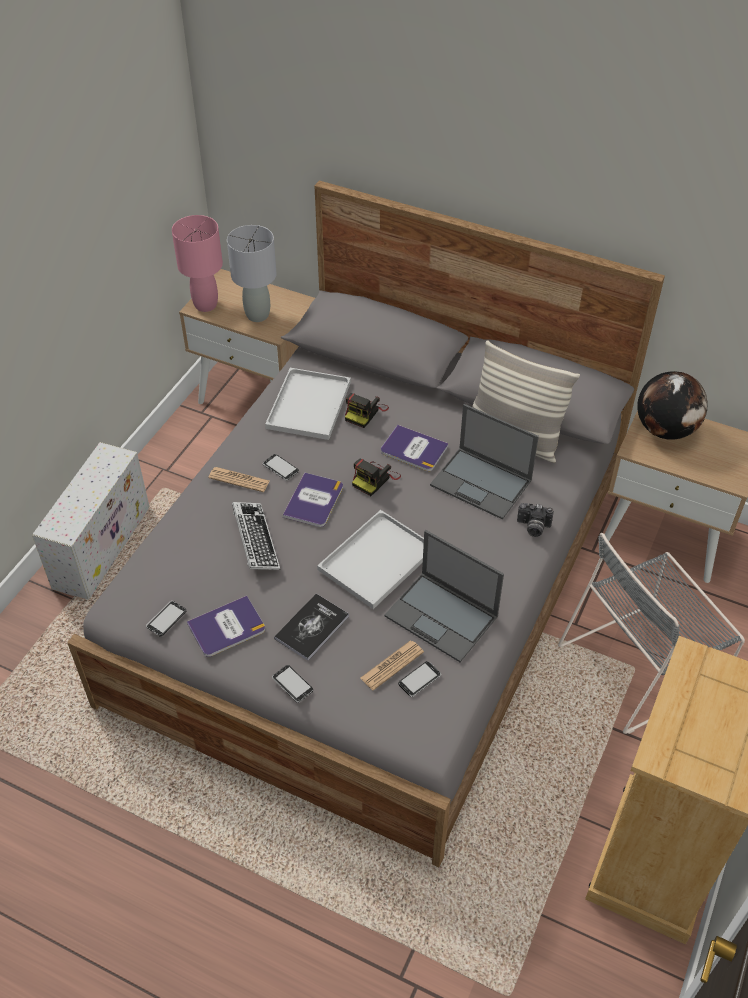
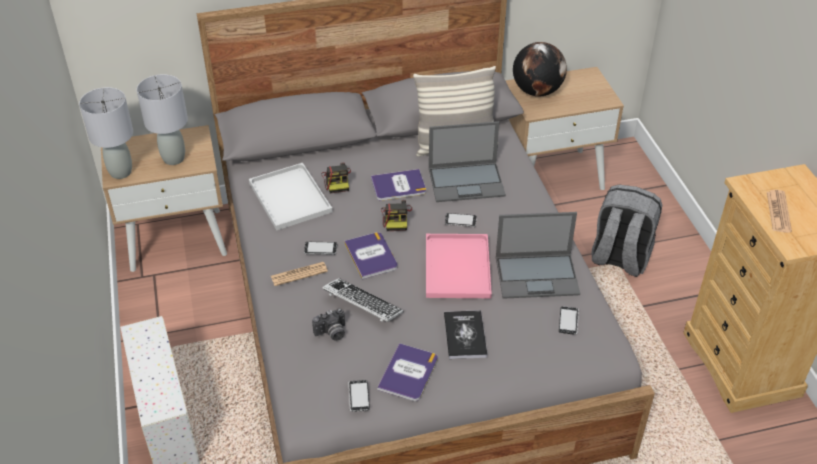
camera: 40 degrees left, 5 degrees down
pink table lamp [172,215,223,312] -> grey table lamp [79,87,133,179]
phone [272,665,313,703] -> phone moved to [445,213,477,227]
white tray [317,510,424,609] -> pink tray [426,234,492,298]
newspaper [360,641,424,691] -> newspaper moved to [767,190,792,233]
camera [517,503,554,537] -> camera moved to [312,308,345,341]
grey chair [558,533,745,734] -> grey backpack [592,185,662,277]

